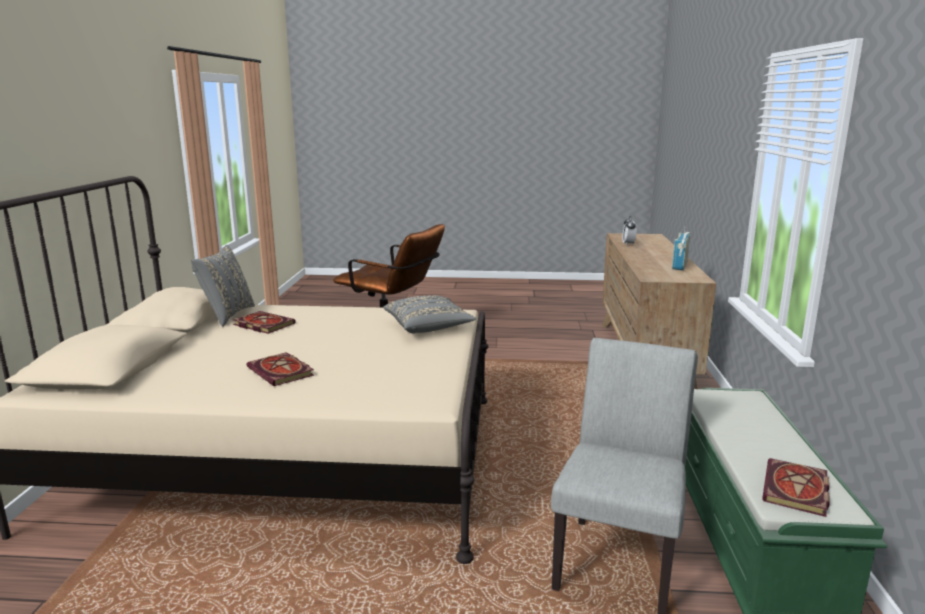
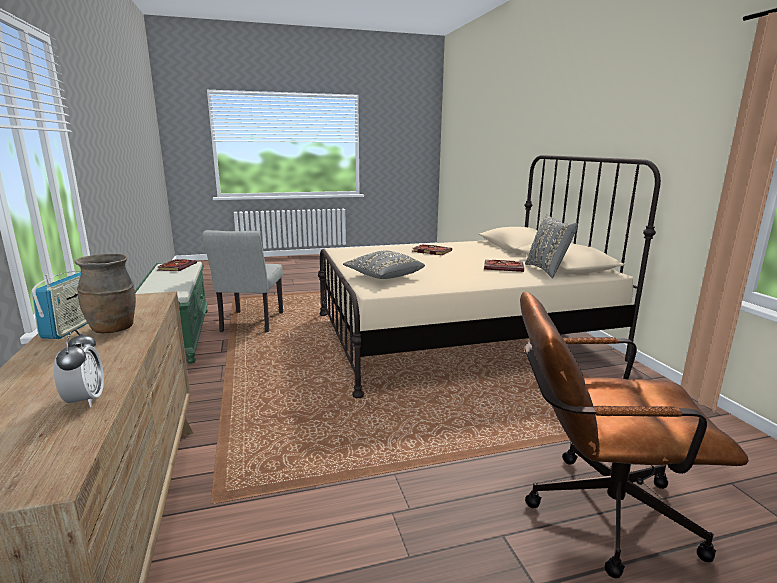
camera: 160 degrees right, 0 degrees up
none -> brown vase [75,254,136,333]

